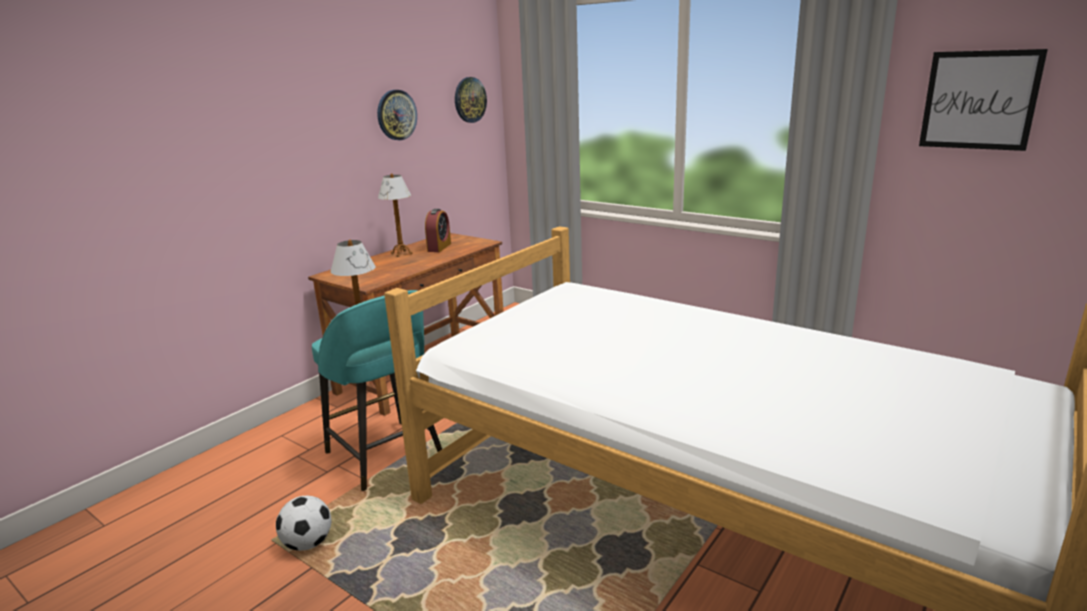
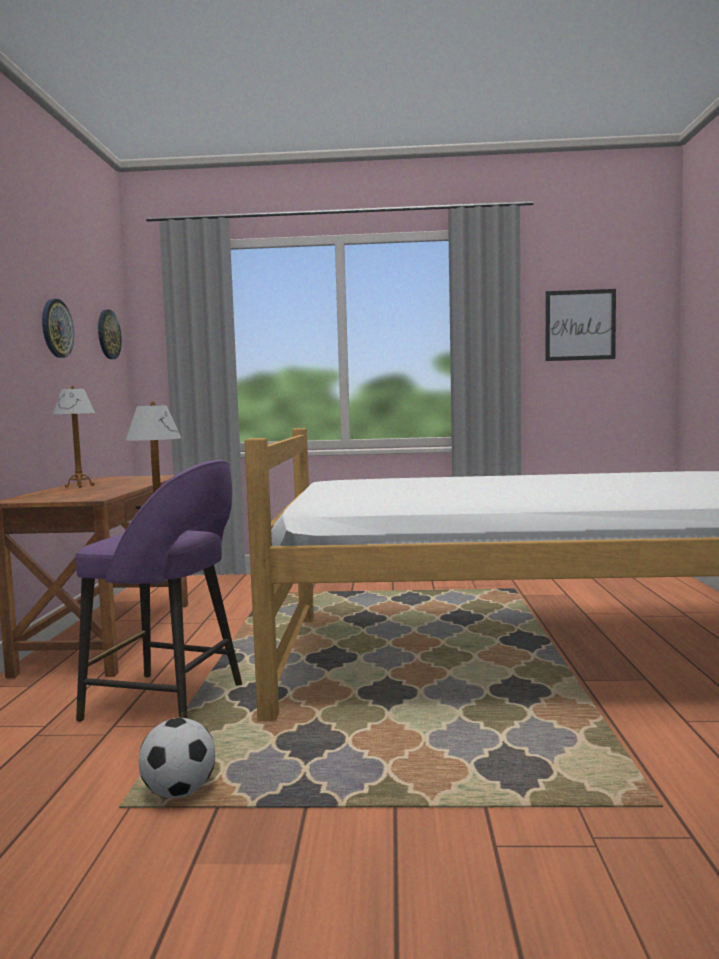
camera: 35 degrees left, 15 degrees down
turquoise stool [312,290,442,491] -> purple stool [75,460,242,722]
alarm clock [425,209,451,252] -> none

